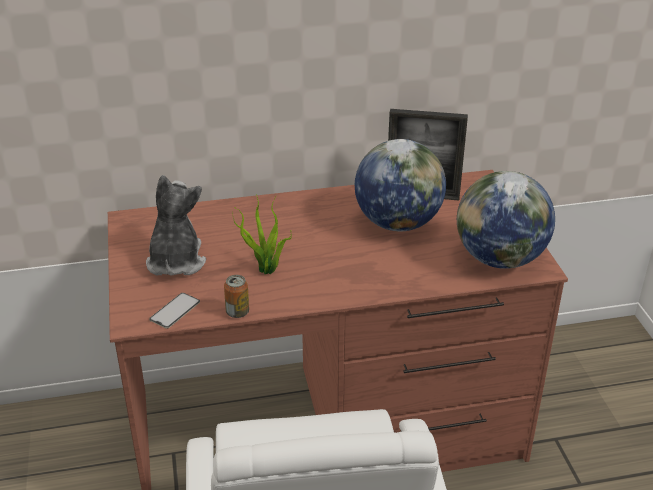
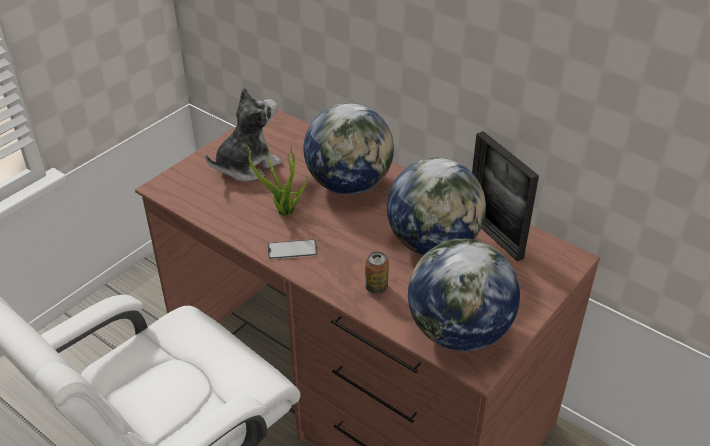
camera: 50 degrees right, 5 degrees up
phone [149,293,200,329] -> phone moved to [268,239,317,259]
can [224,275,249,318] -> can moved to [365,251,389,294]
none -> globe [304,103,394,195]

